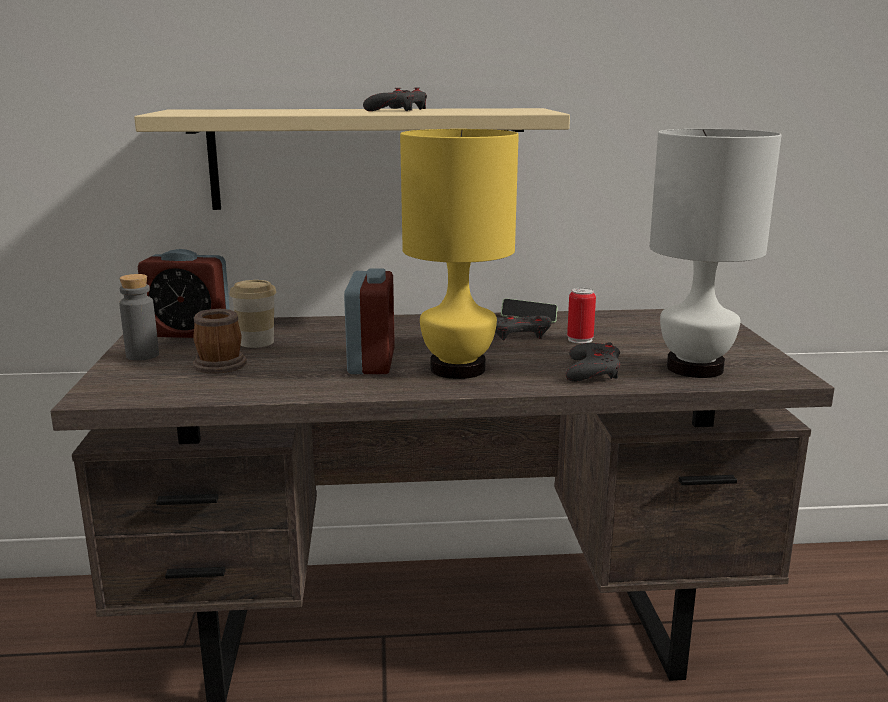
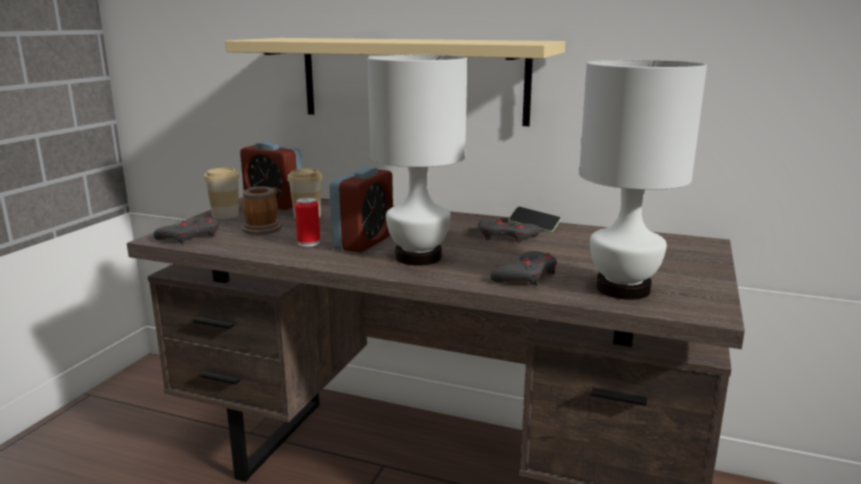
camera: 25 degrees right, 0 degrees up
grey bottle [119,274,159,361] -> cup [204,168,240,219]
grey game controller [363,87,427,111] -> grey game controller moved to [153,217,219,244]
yellow table lamp [400,129,519,379] -> white table lamp [367,55,467,265]
can [567,288,596,344] -> can moved to [295,197,320,247]

